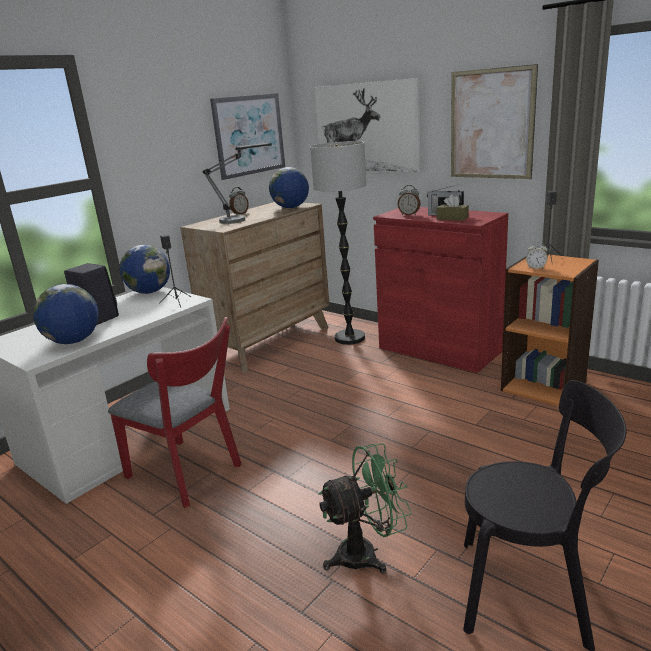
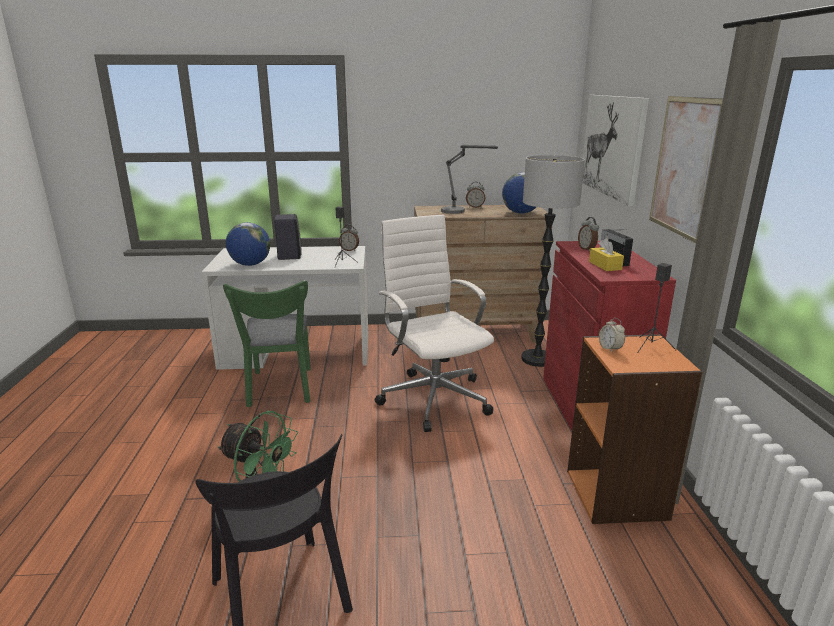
camera: 45 degrees right, 0 degrees up
red chair [108,317,241,508] -> green chair [223,280,311,407]
globe [119,245,170,294] -> alarm clock [339,225,359,251]
picture [210,93,285,180] -> none
brown tissue box [437,194,469,221] -> yellow tissue box [589,238,624,271]
none -> white office chair [375,214,494,432]

